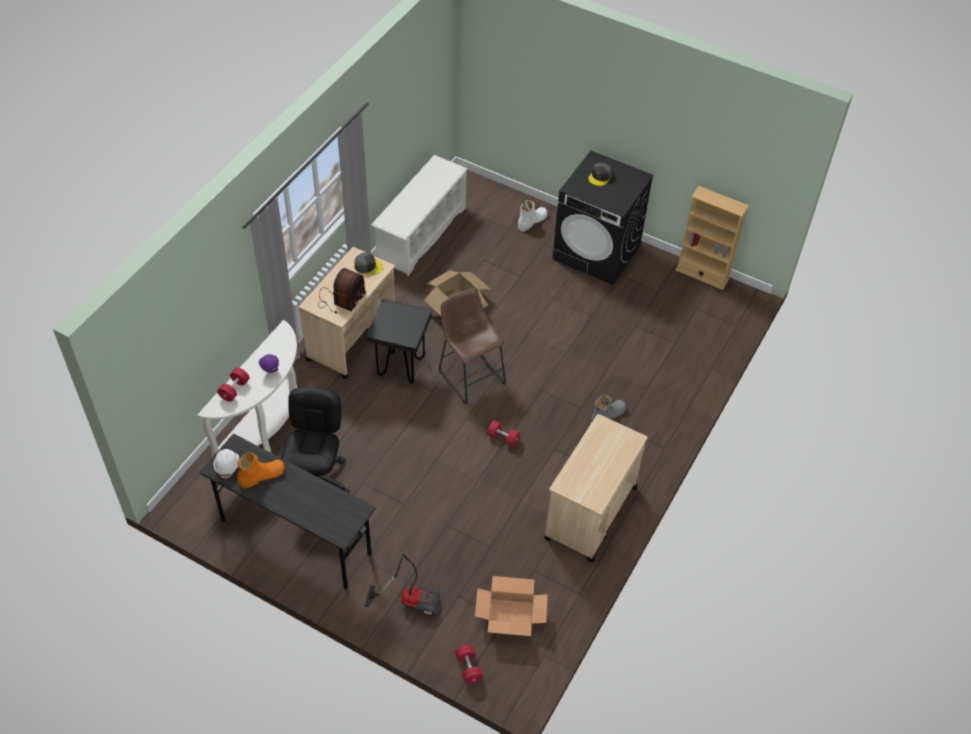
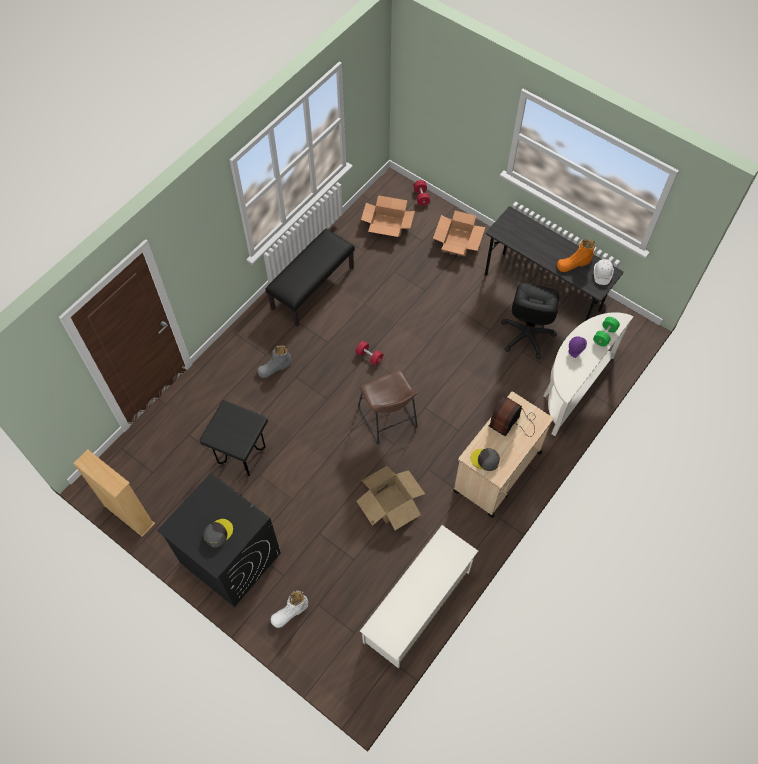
camera: 170 degrees left, 10 degrees up
red dumbbell [217,367,249,402] -> green dumbbell [593,317,620,347]
vacuum cleaner [364,554,439,616] -> cardboard box [433,211,485,256]
black stool [366,299,432,383] -> black stool moved to [200,400,268,476]
beige cart [544,414,647,562] -> black bench [266,229,355,326]

